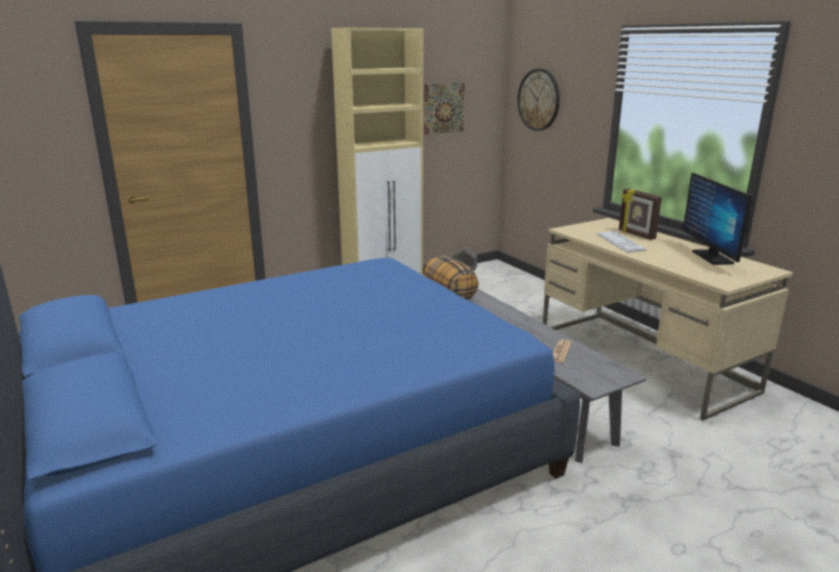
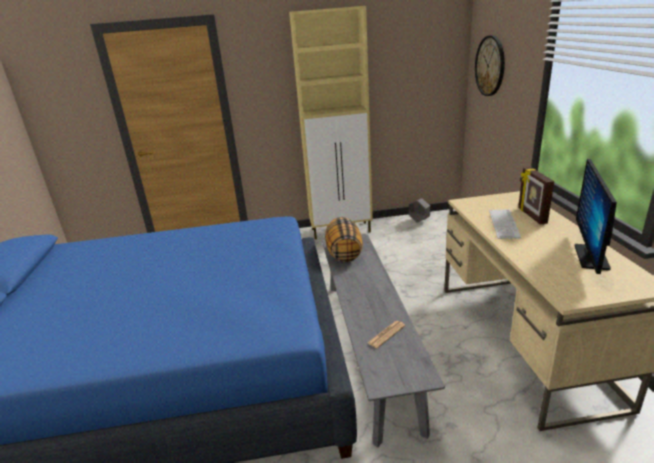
camera: 25 degrees right, 5 degrees up
picture [424,83,465,134] -> none

